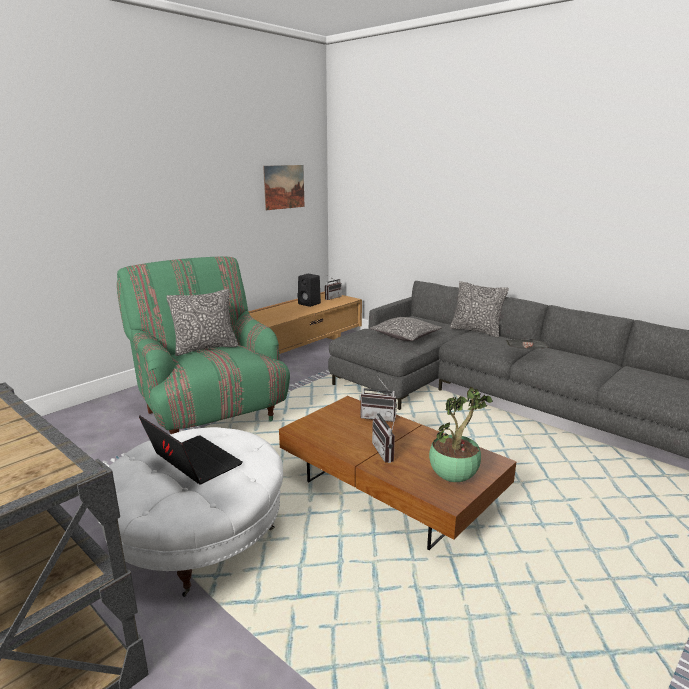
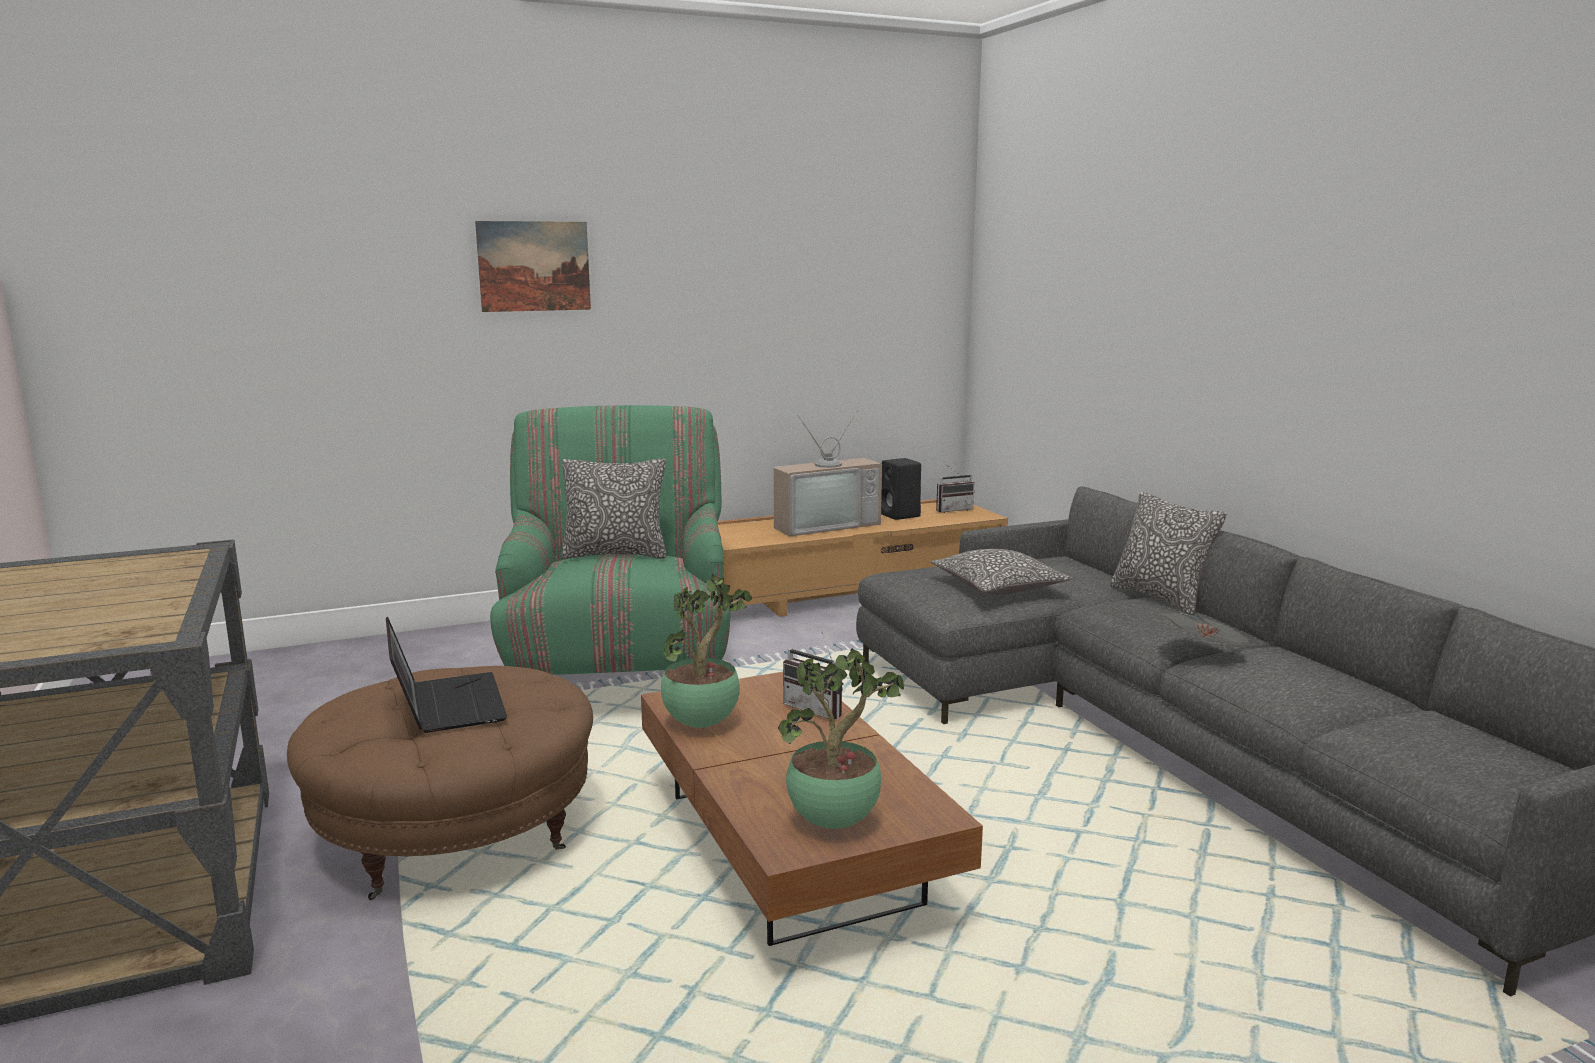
camera: 25 degrees right, 5 degrees down
white ottoman [97,427,283,597] -> brown ottoman [287,666,593,900]
picture [263,165,305,210] -> picture moved to [475,221,591,312]
radio [372,410,397,463] -> none
none -> potted plant [661,574,752,728]
none -> television [773,410,882,536]

